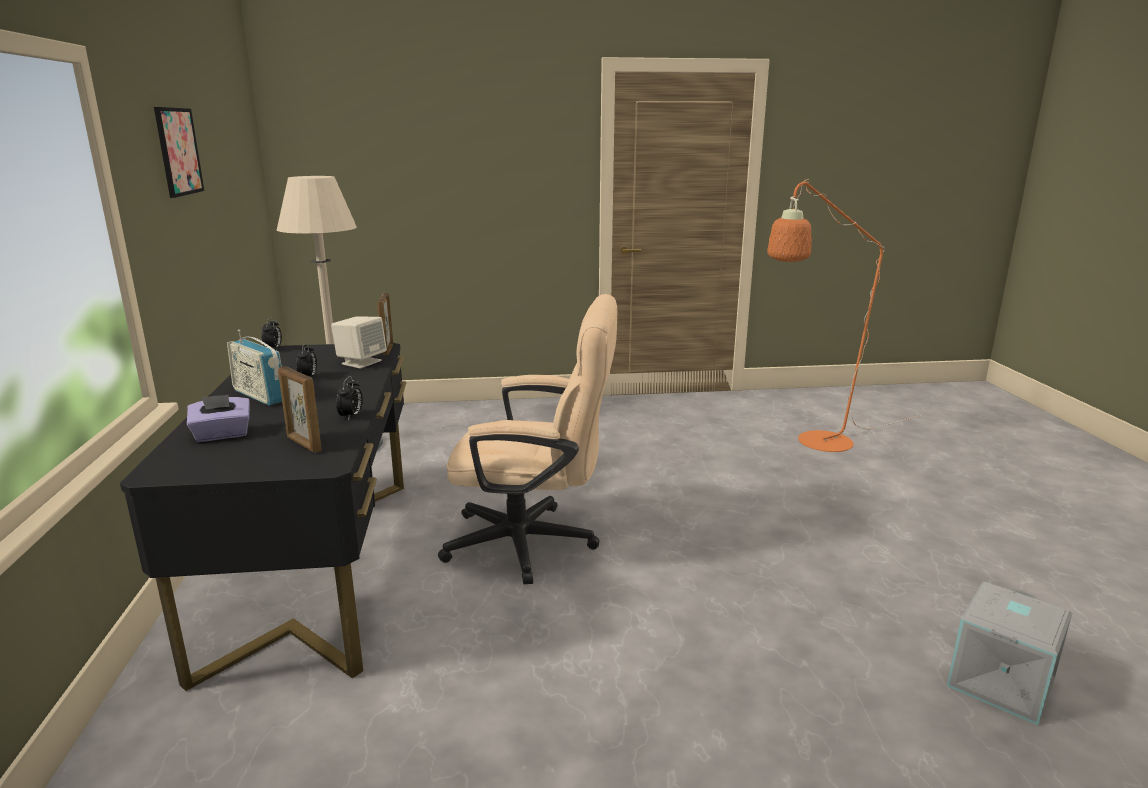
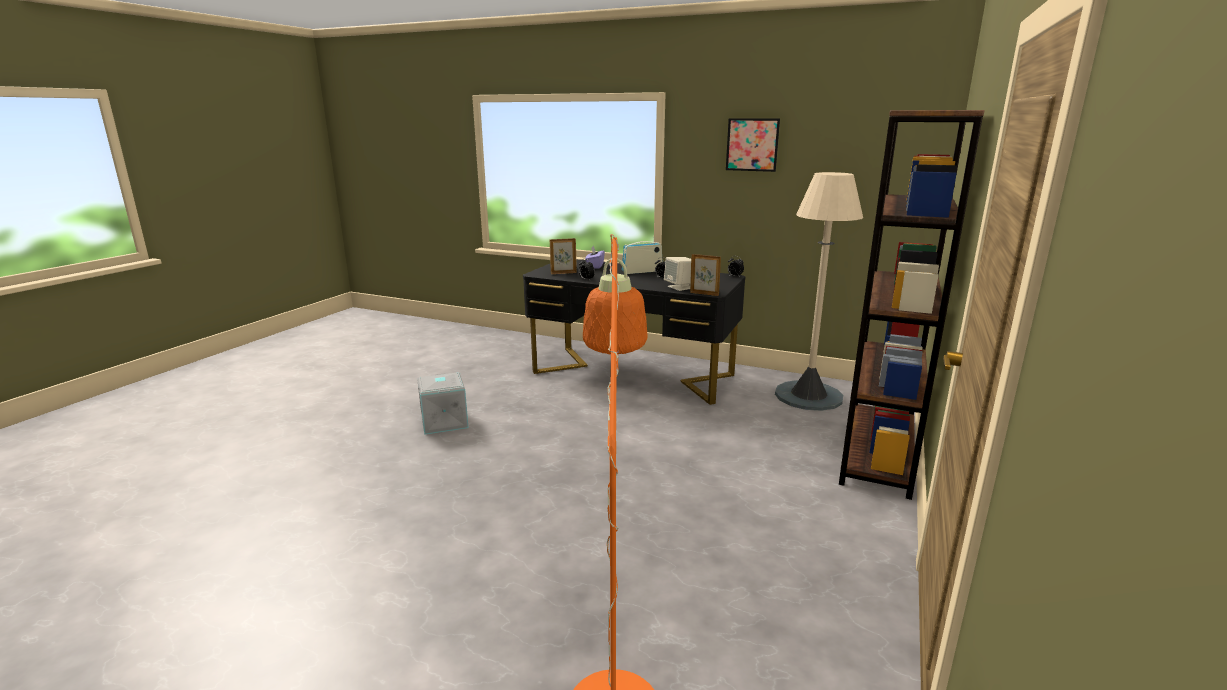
camera: 120 degrees right, 0 degrees up
beige office chair [438,294,618,585] -> none
grey storage box [947,582,1072,725] -> grey storage box moved to [417,372,469,435]
none -> brown bookcase [839,110,985,500]

